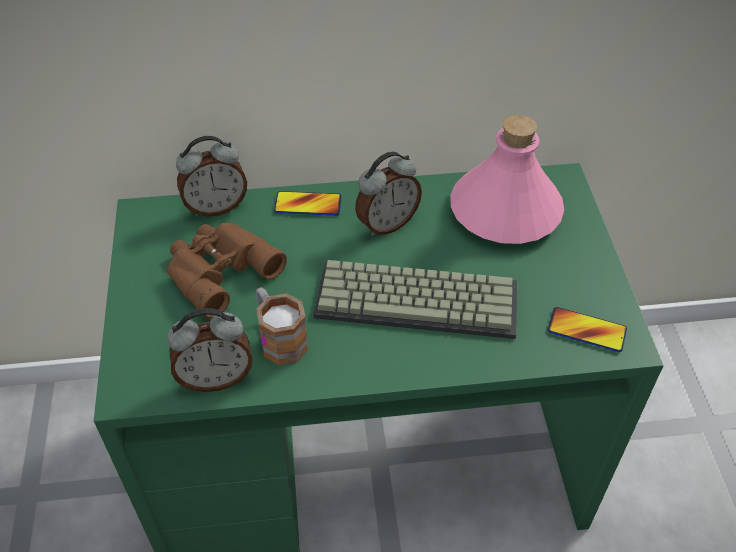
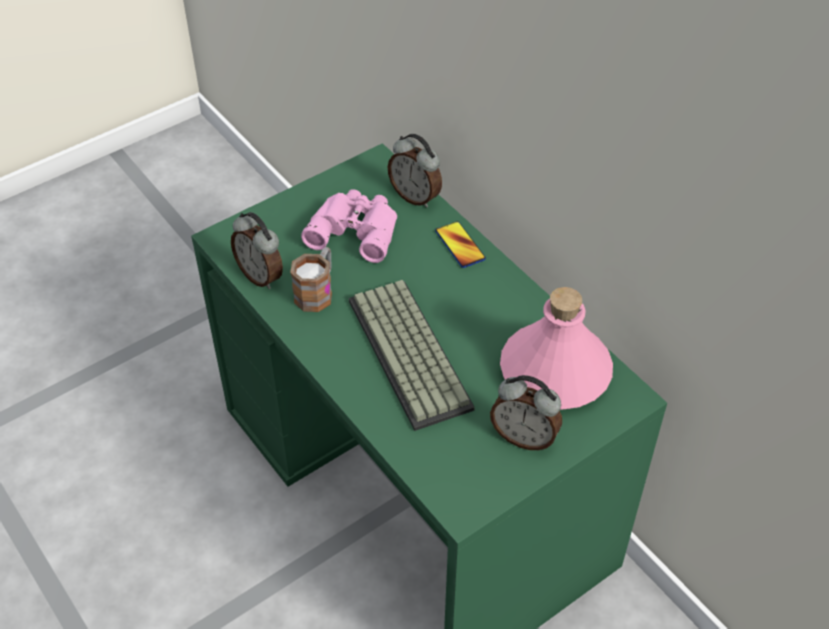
camera: 60 degrees right, 0 degrees up
brown binoculars [167,223,287,318] -> pink binoculars [301,189,397,263]
alarm clock [355,151,422,236] -> alarm clock moved to [490,375,562,450]
phone [548,307,627,352] -> none

